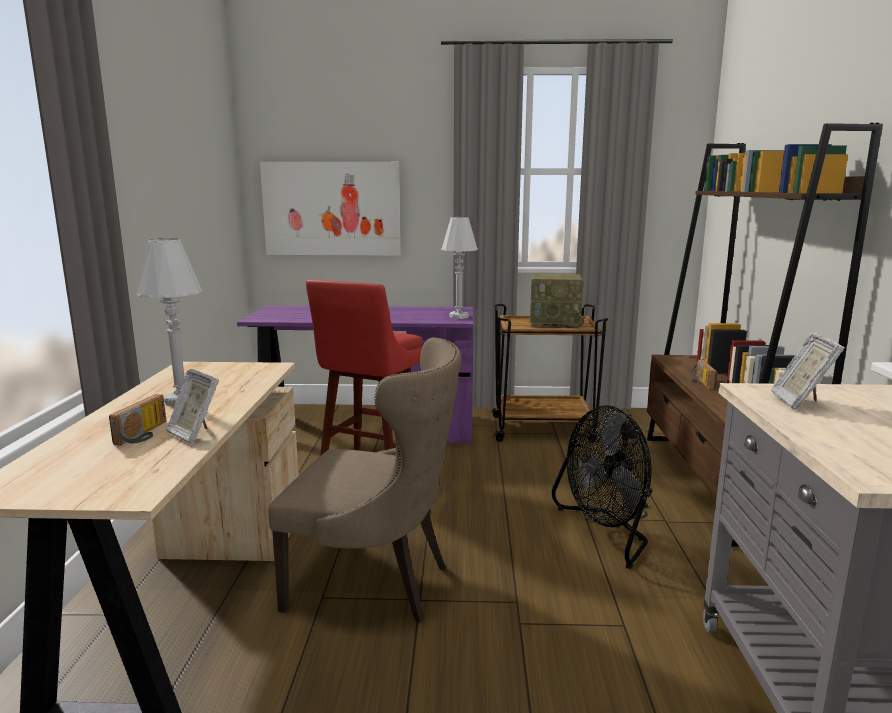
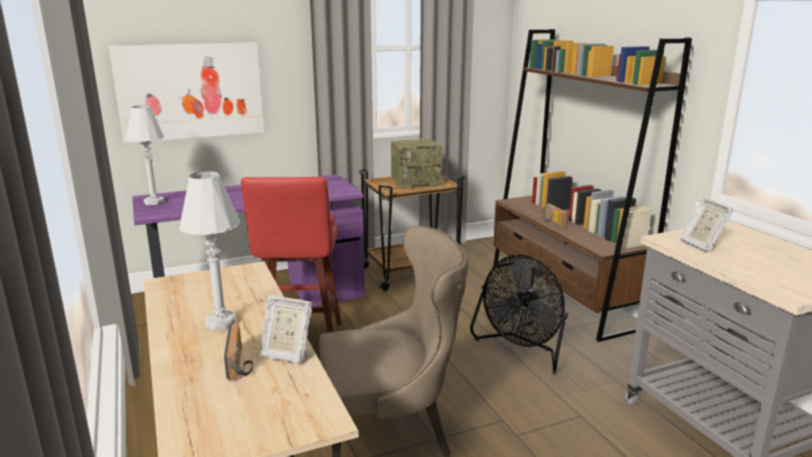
camera: 25 degrees left, 5 degrees up
white table lamp [441,217,478,319] -> white table lamp moved to [126,105,164,205]

